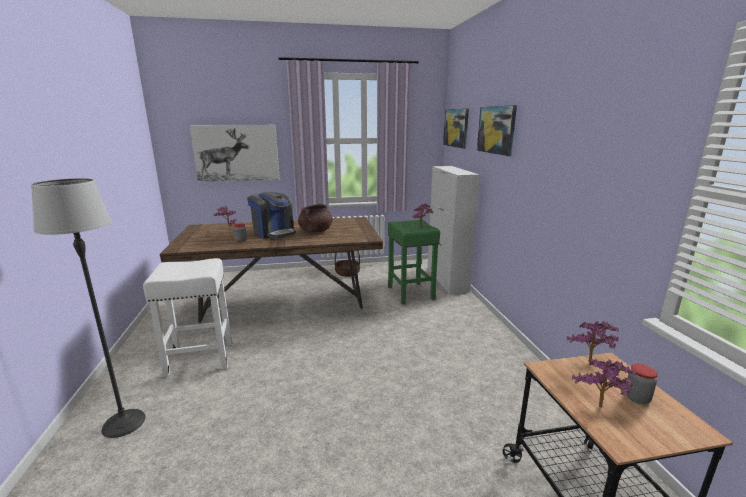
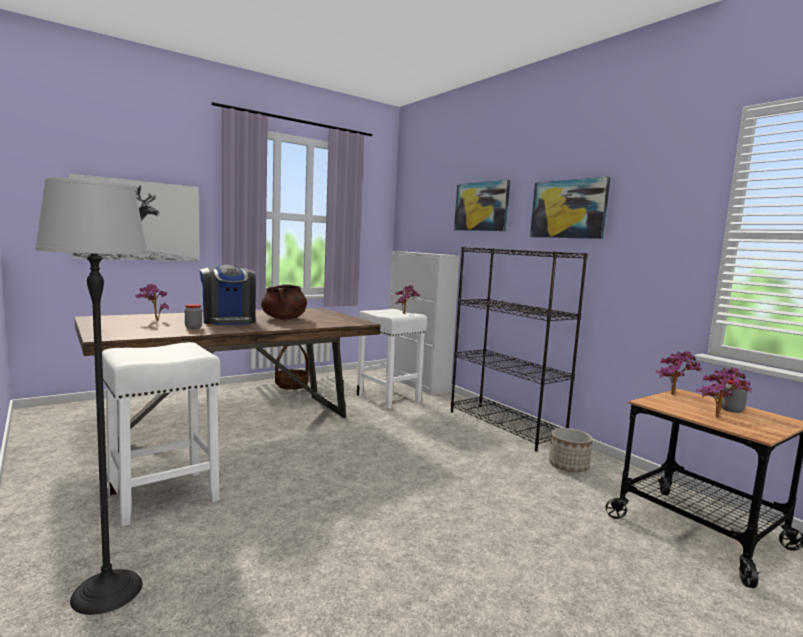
camera: 25 degrees left, 10 degrees down
coffee machine [247,192,296,239] -> coffee machine turned 45 degrees clockwise [200,265,256,325]
green stool [388,220,440,304] -> white stool [357,309,427,409]
picture [443,109,469,149] -> picture moved to [530,177,610,239]
none -> black bookcase [451,247,588,452]
none -> planter [549,428,593,472]

